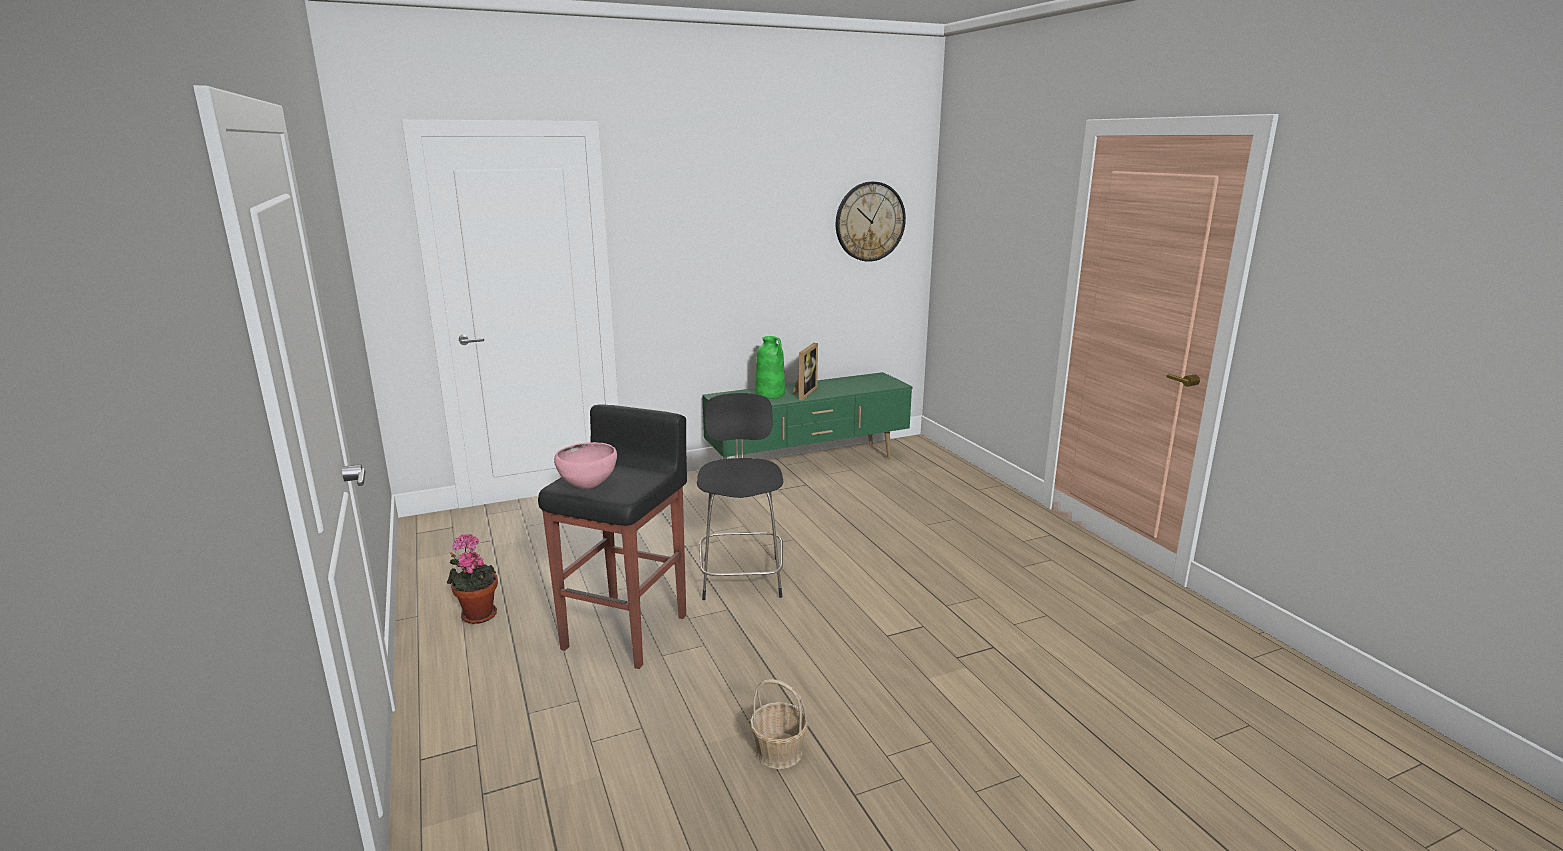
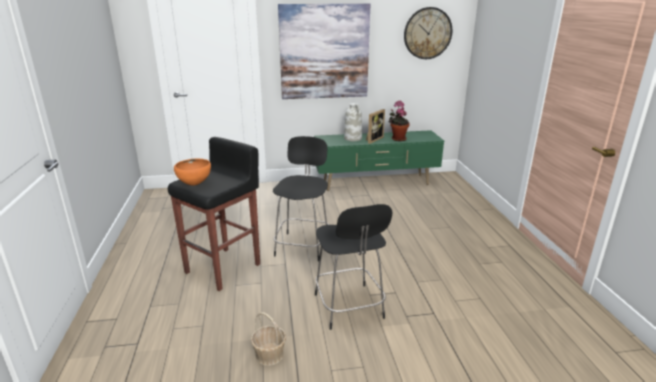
camera: 15 degrees right, 5 degrees up
potted plant [447,534,498,624] -> potted plant moved to [389,101,410,141]
pink bowl [554,442,617,489] -> orange bowl [174,159,211,186]
green vase [755,336,785,399] -> white vase [344,103,362,141]
none -> picture [278,4,370,99]
none -> black stool [315,204,392,330]

